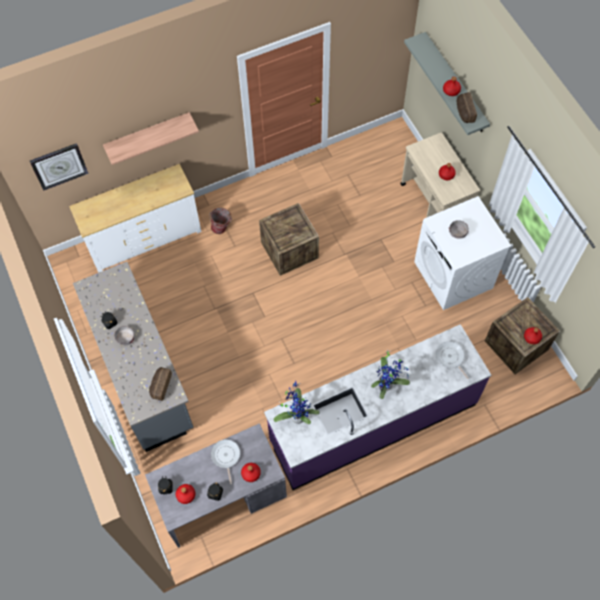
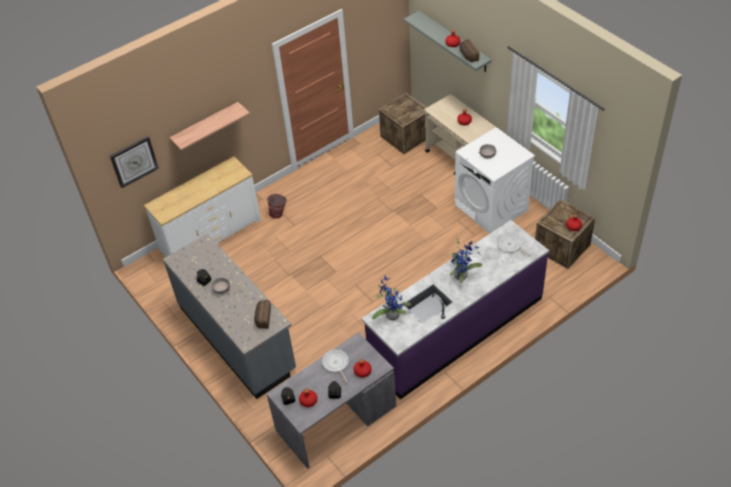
camera: 10 degrees left, 15 degrees down
crate [259,203,319,276] -> crate moved to [379,93,427,154]

